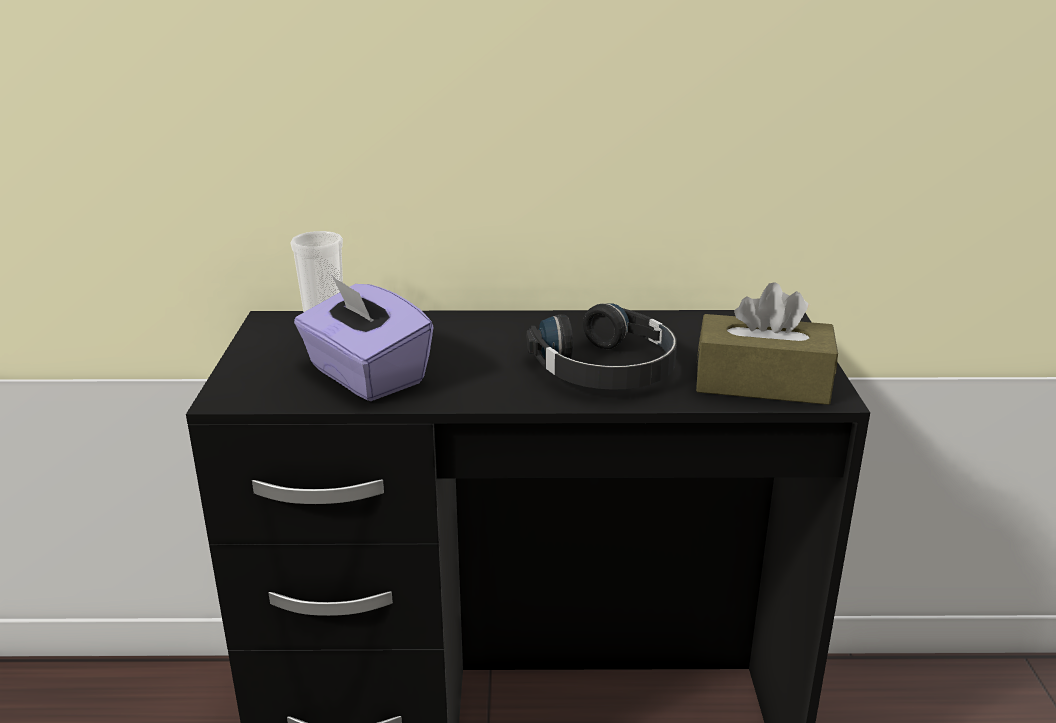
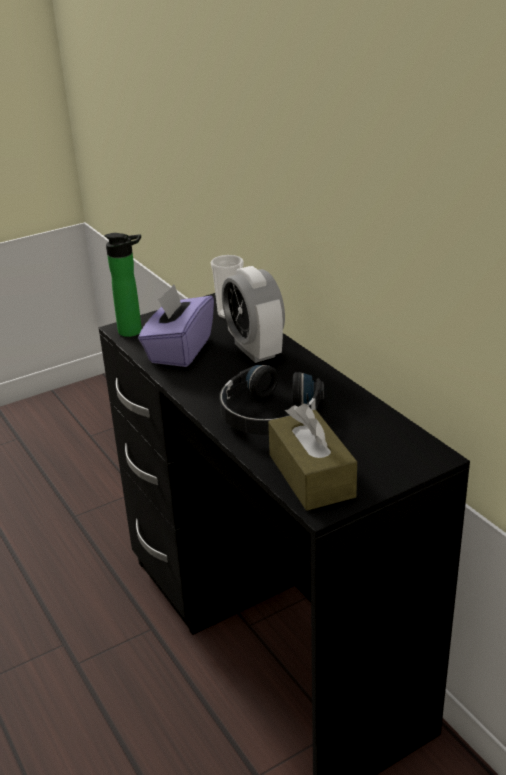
camera: 60 degrees right, 5 degrees up
none -> bottle [104,233,142,337]
none -> alarm clock [222,266,285,363]

